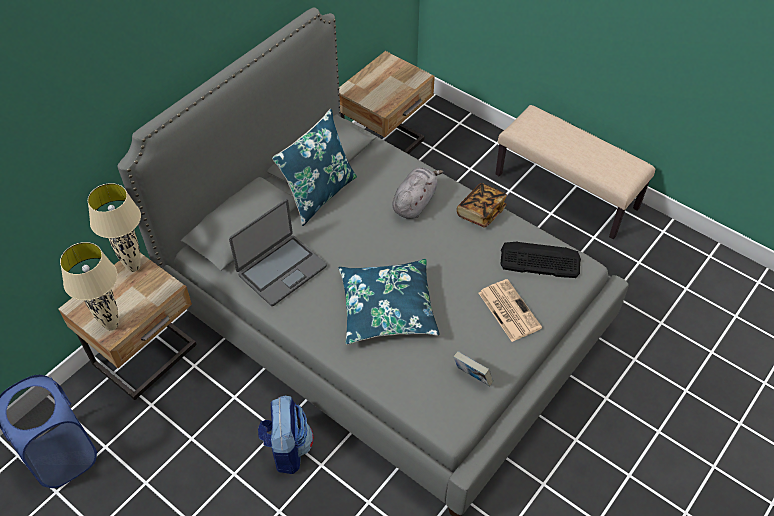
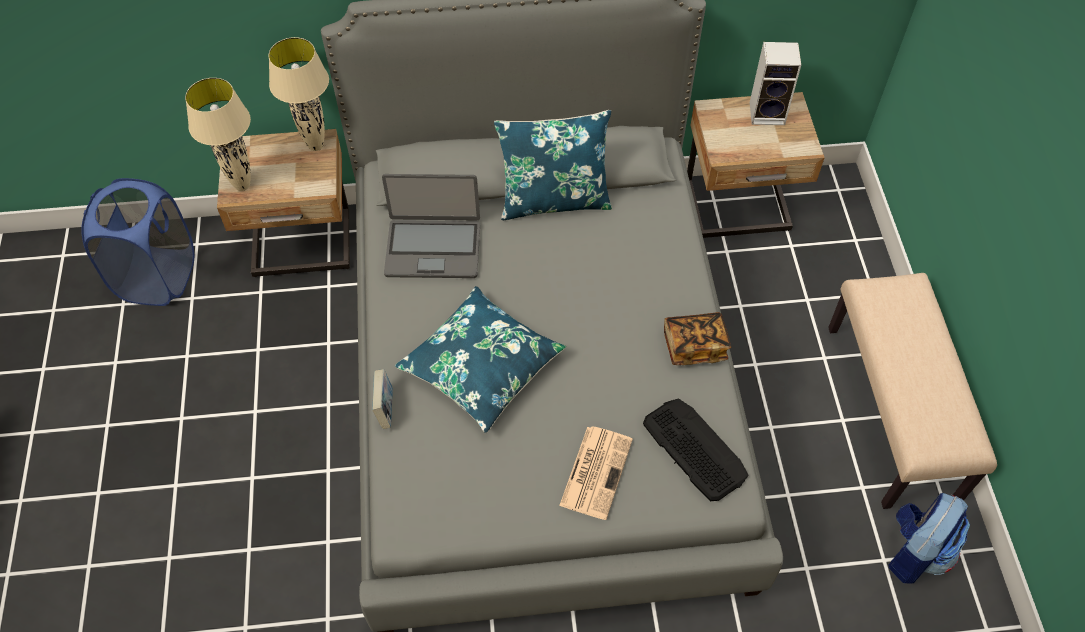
camera: 45 degrees right, 5 degrees up
backpack [258,396,313,474] -> backpack moved to [889,493,970,584]
grey plush toy [392,167,443,219] -> none
book [454,351,493,386] -> book moved to [372,369,393,429]
none -> speaker [750,42,801,125]

